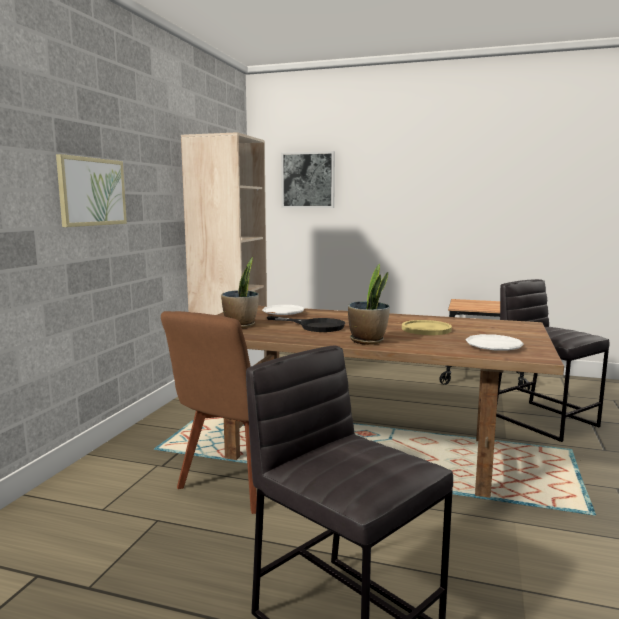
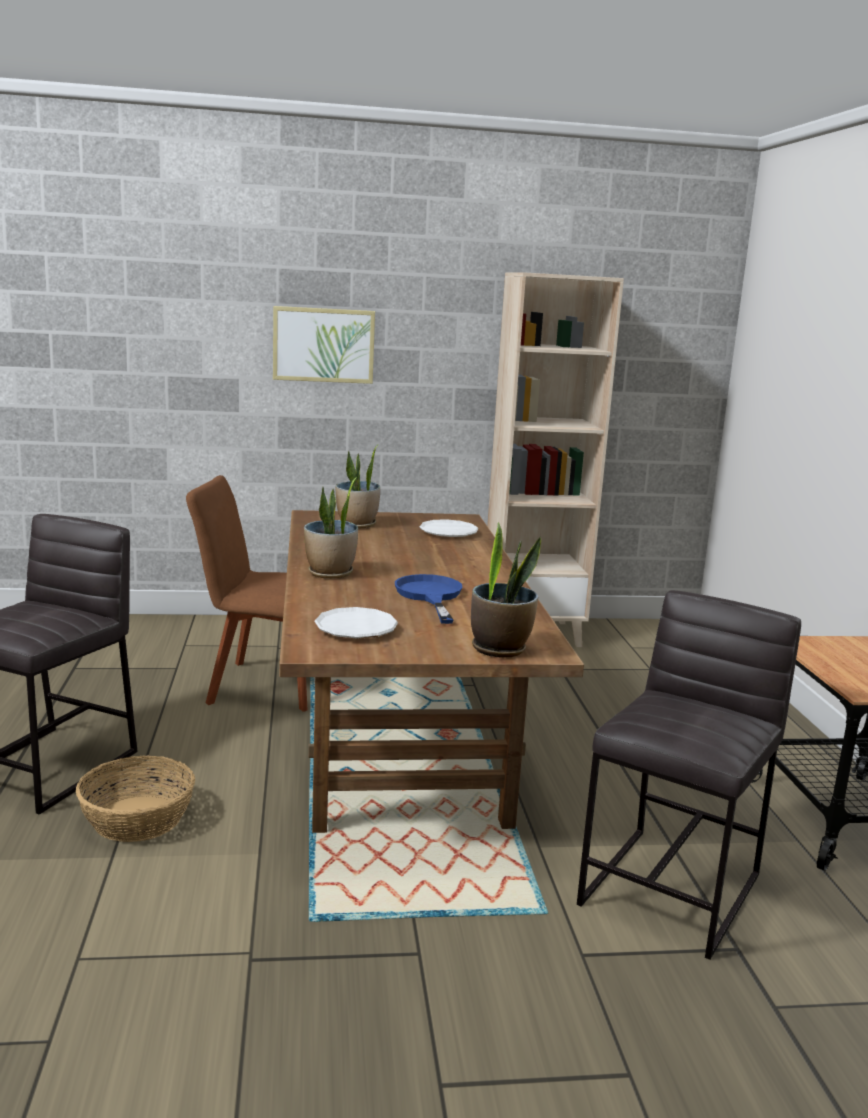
camera: 65 degrees right, 5 degrees up
black frying pan [267,316,345,332] -> none
picture [281,151,335,208] -> none
yellow plate [402,320,452,335] -> blue frying pan [395,574,463,624]
none -> basket [76,755,195,842]
none -> potted plant [471,522,541,658]

